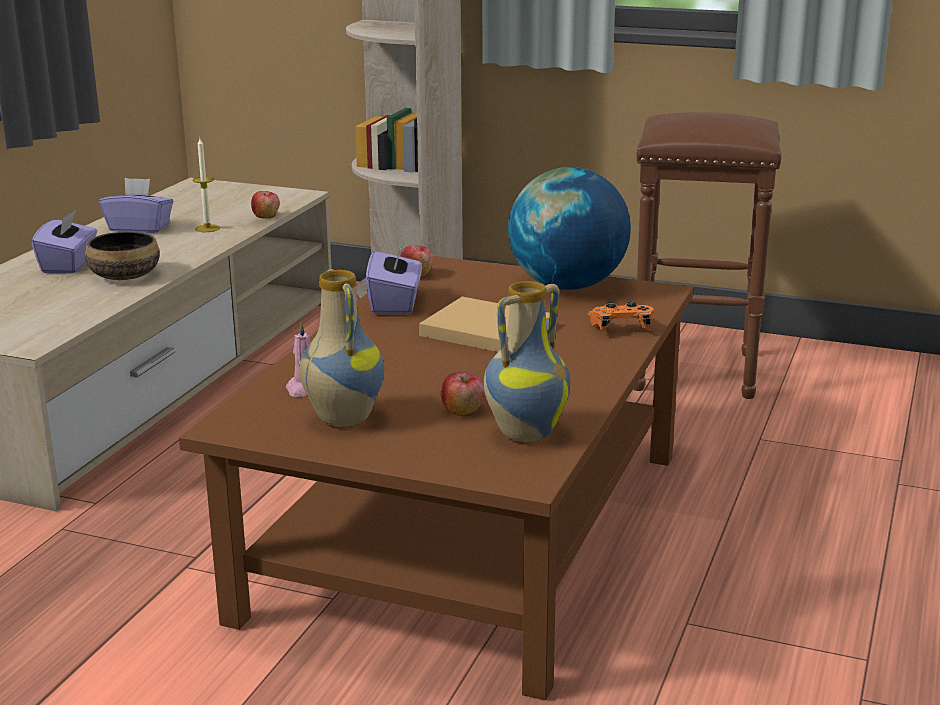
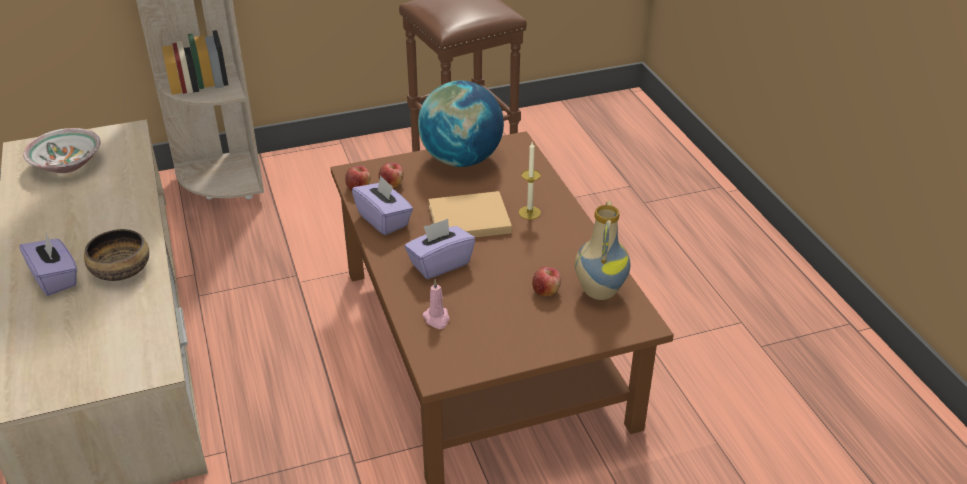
camera: 40 degrees left, 15 degrees up
purple tissue box [99,178,173,233] -> purple tissue box moved to [405,219,475,279]
candle [193,138,220,232] -> candle moved to [519,142,541,219]
apple [251,191,280,219] -> apple moved to [379,163,404,188]
vase [299,269,384,427] -> none
orange game controller [588,301,654,332] -> none
none -> bowl [23,128,101,173]

